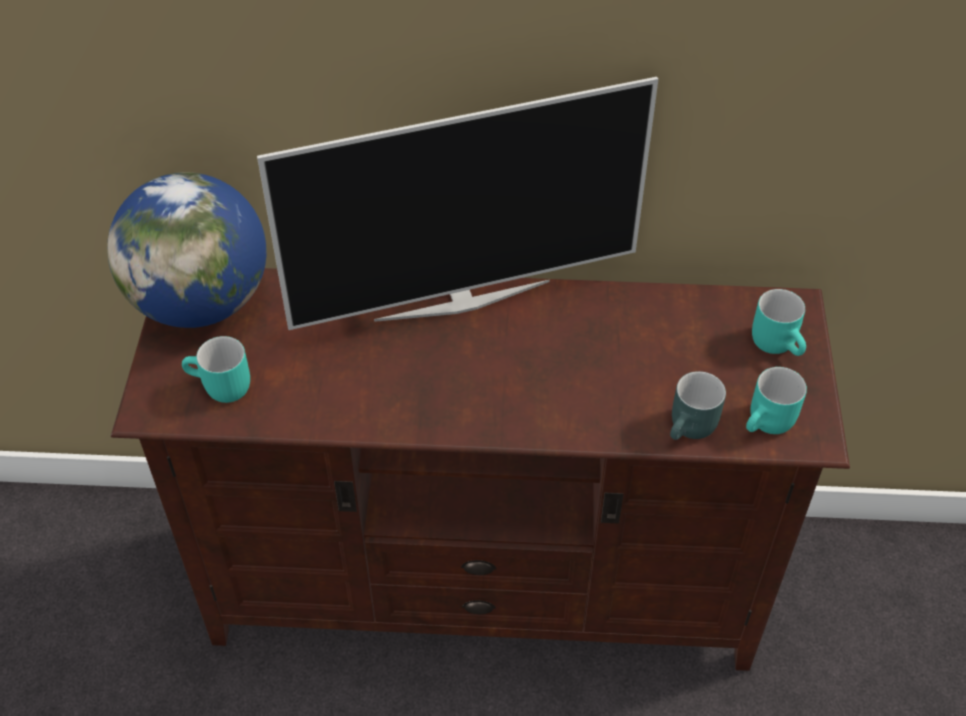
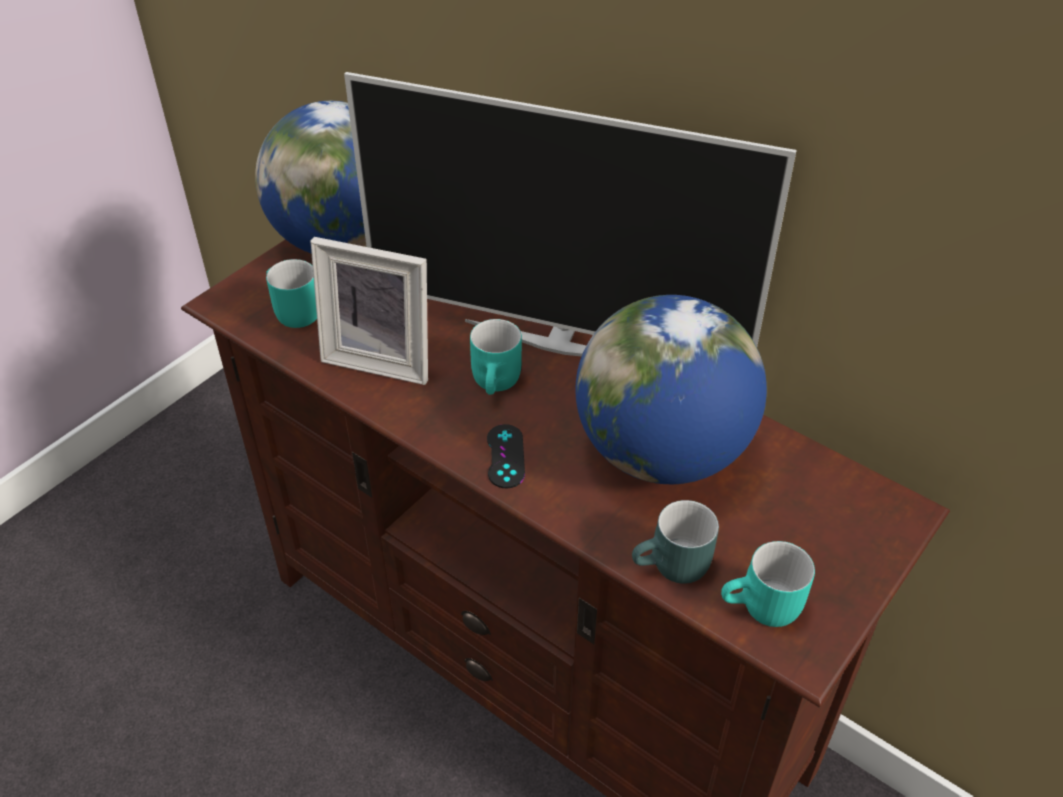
camera: 35 degrees right, 5 degrees down
turquoise mug [752,289,806,356] -> turquoise mug moved to [470,319,522,395]
none -> picture frame [310,237,428,385]
none -> black game controller [487,424,525,488]
none -> globe [576,295,767,484]

